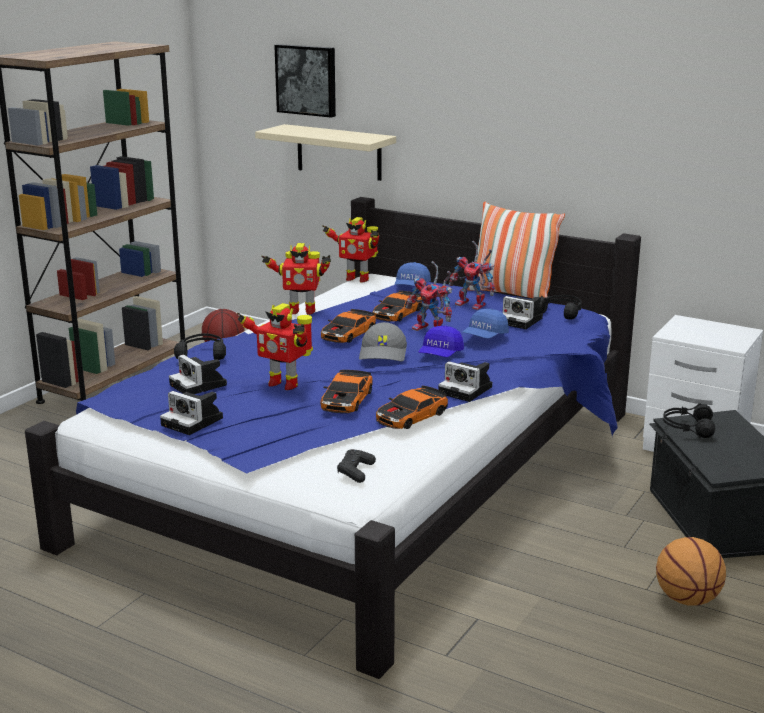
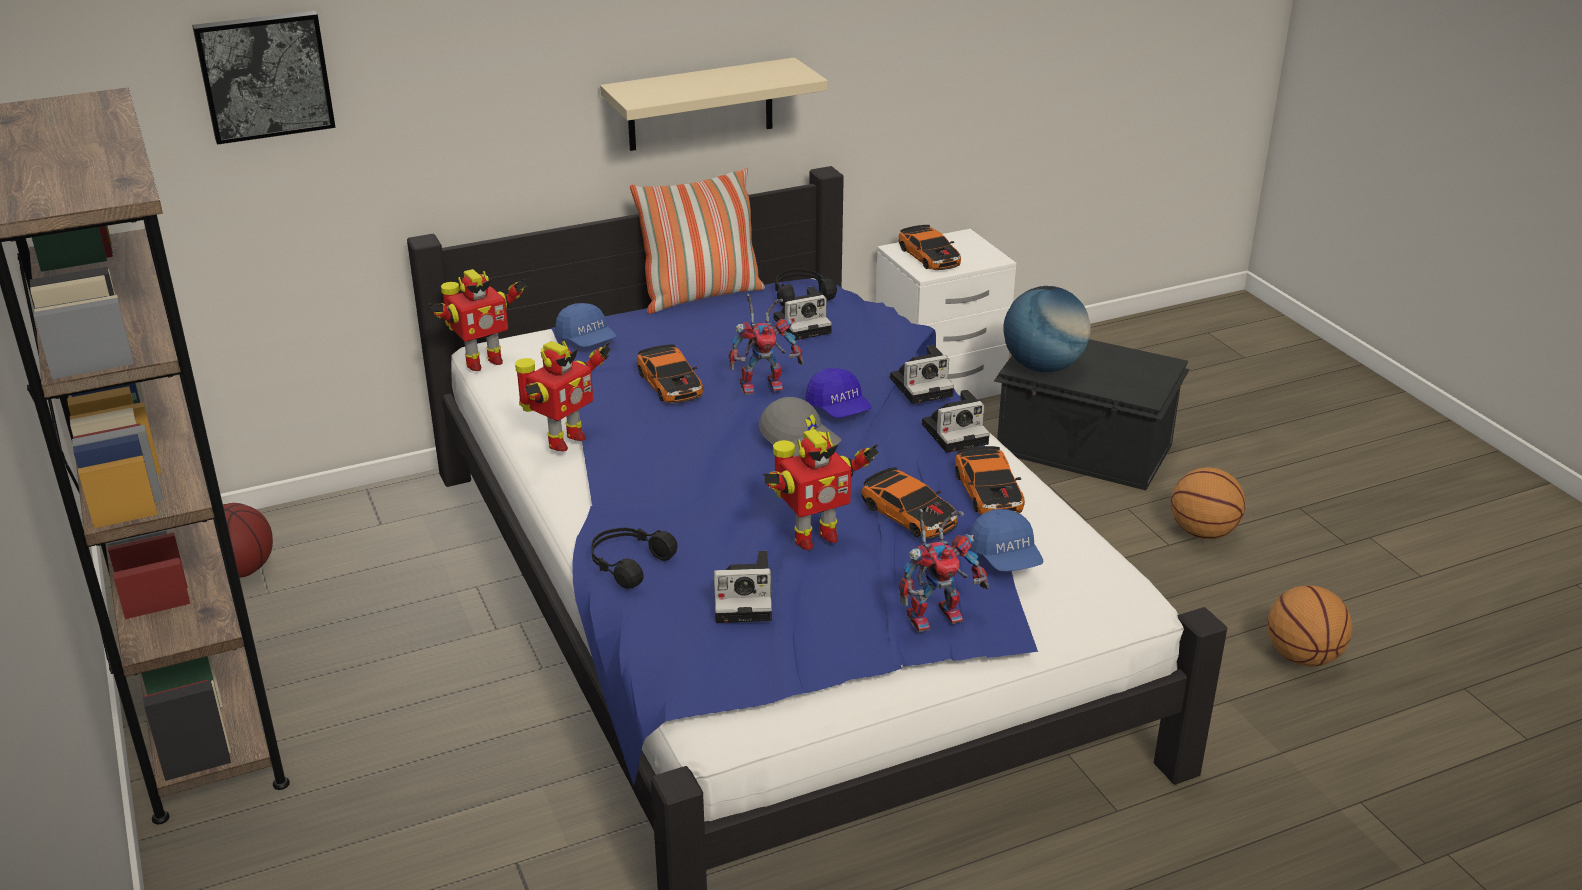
camera: 55 degrees left, 10 degrees up
camera [160,391,223,435] -> camera moved to [890,345,954,404]
beige shelf [255,124,396,181] -> beige shelf moved to [600,57,828,151]
toy car [321,309,376,343] -> toy car moved to [899,225,961,270]
black game controller [337,449,376,483] -> none
toy robot [449,241,495,310] -> toy robot moved to [899,509,989,632]
blue cap [462,309,509,339] -> blue cap moved to [970,509,1044,572]
black headphones [663,403,715,438] -> globe [1003,286,1091,372]
none -> basketball [1268,585,1352,667]

